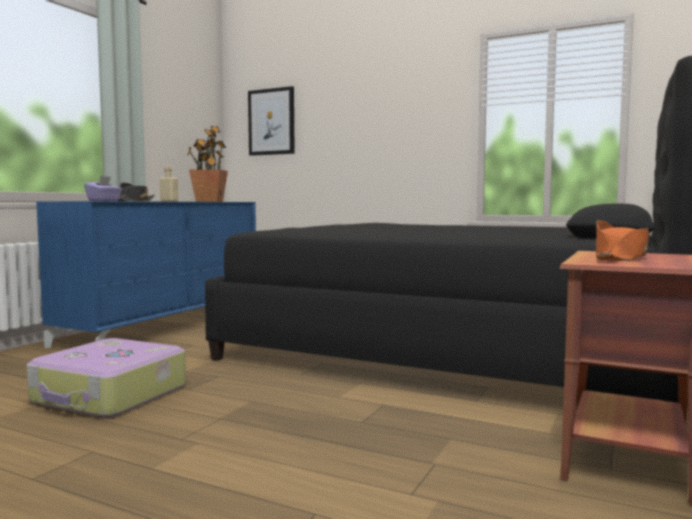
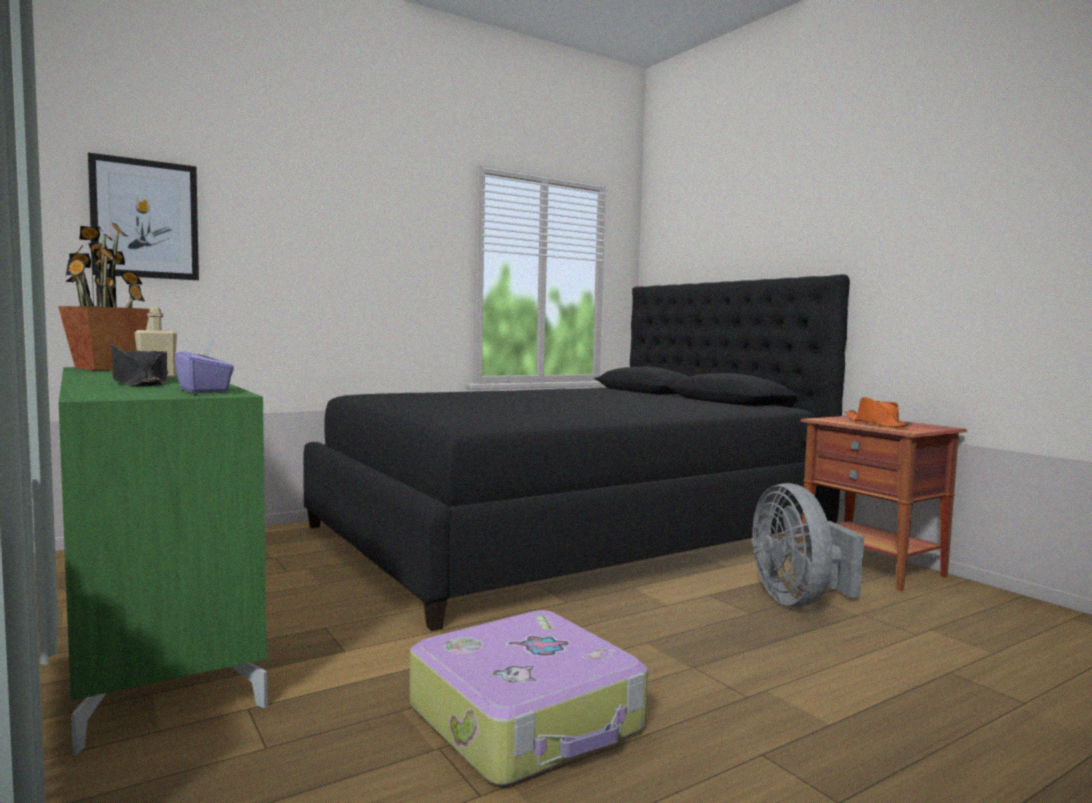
camera: 60 degrees left, 0 degrees up
blue dresser [36,201,256,348] -> green dresser [59,367,267,755]
none -> grey fan [752,483,864,607]

